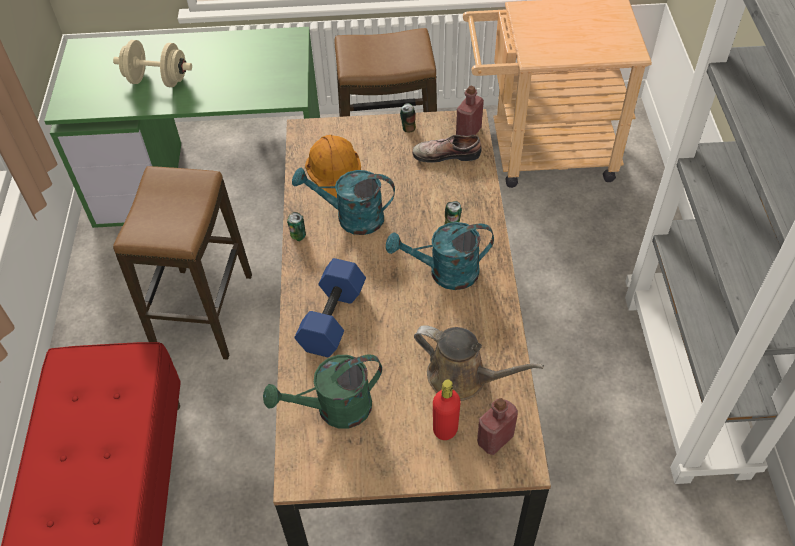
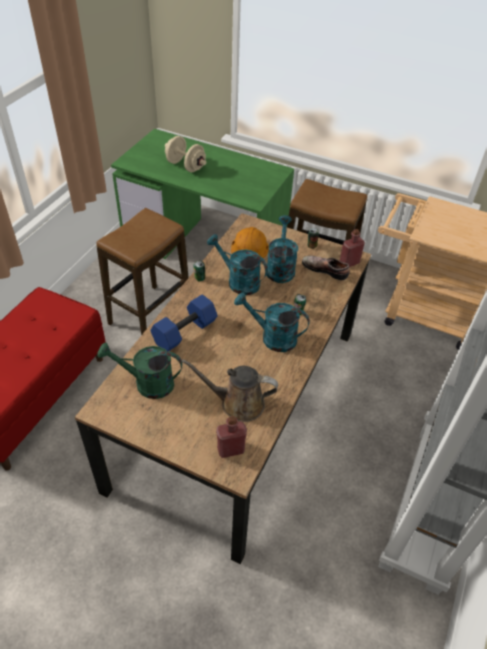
camera: 25 degrees right, 5 degrees down
brown watering can [414,325,544,401] -> brown watering can turned 135 degrees clockwise [181,359,278,422]
red bottle [433,380,461,440] -> none
none -> turquoise watering can [267,215,298,283]

